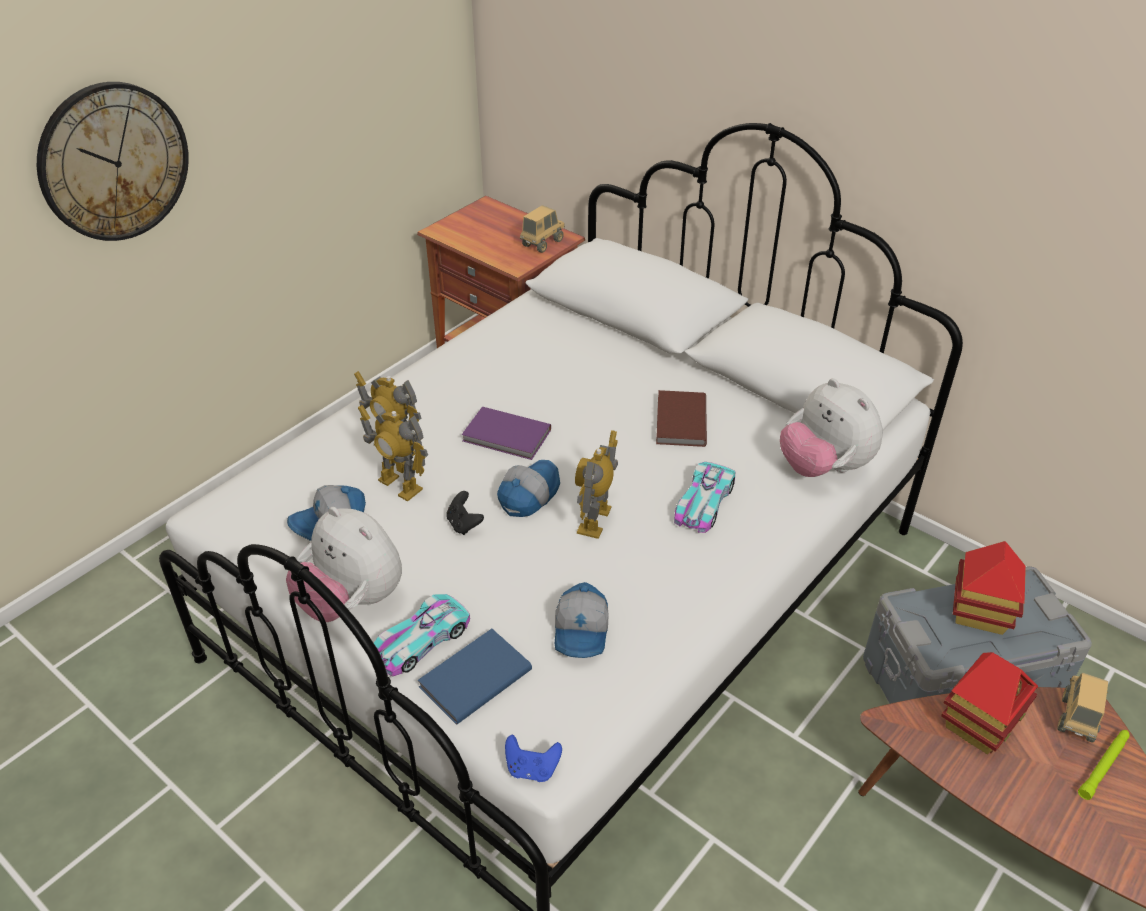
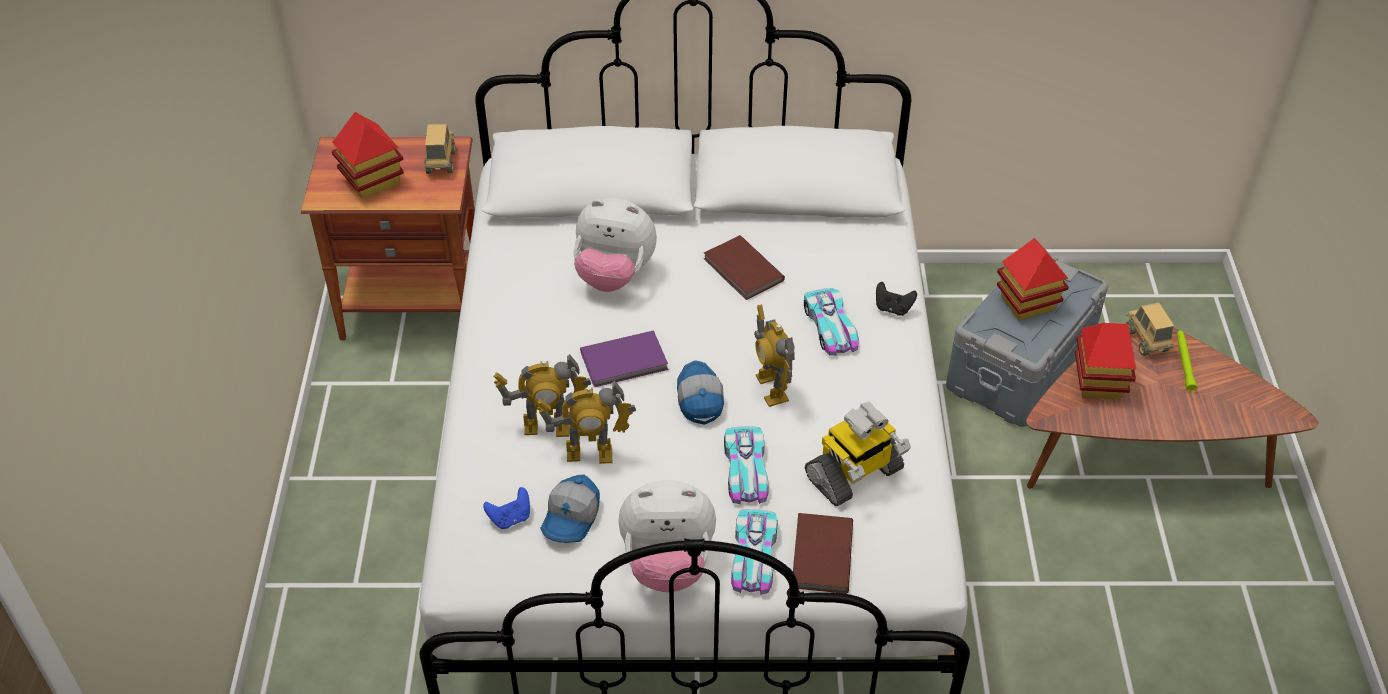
camera: 40 degrees left, 5 degrees up
wall clock [37,82,189,241] -> none
blue book [418,629,532,725] -> brown book [793,513,853,594]
black game controller [446,491,484,535] -> black game controller moved to [876,282,917,316]
blue game controller [505,735,562,782] -> blue game controller moved to [483,487,530,529]
cap [555,582,609,658] -> toy robot [805,402,911,506]
plush toy [780,379,883,477] -> plush toy moved to [573,198,657,292]
none -> toy house [332,112,404,199]
none -> toy car [724,426,769,504]

